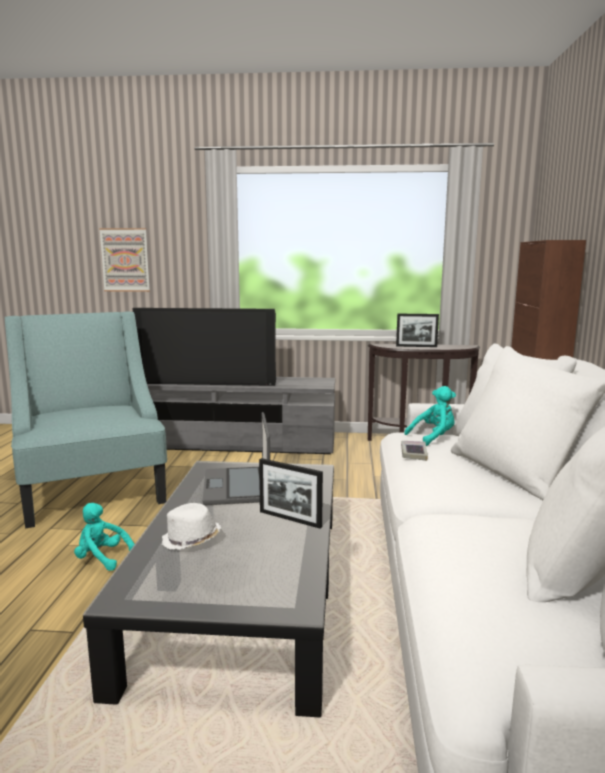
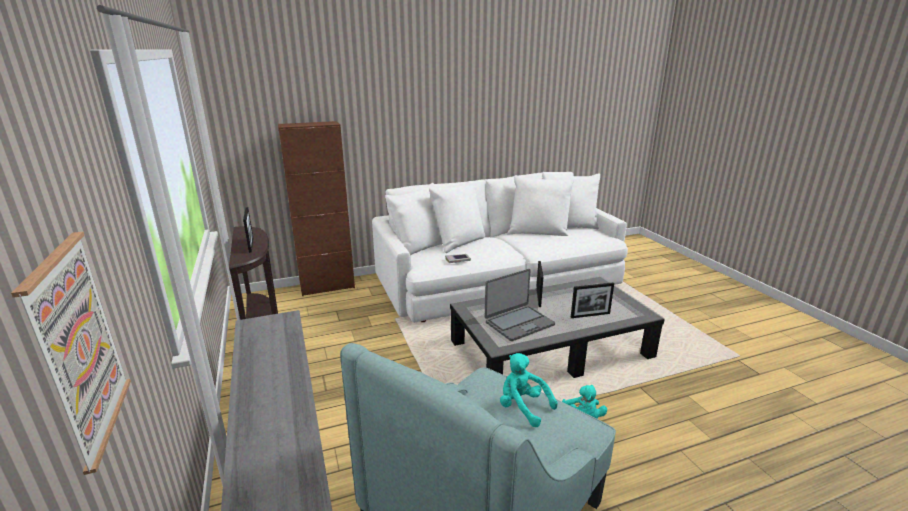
camera: 115 degrees left, 10 degrees up
television [132,308,276,386] -> none
white hat [162,503,221,550] -> picture frame [571,283,614,318]
turquoise plush toy [404,386,456,446] -> turquoise plush toy moved to [500,353,558,427]

